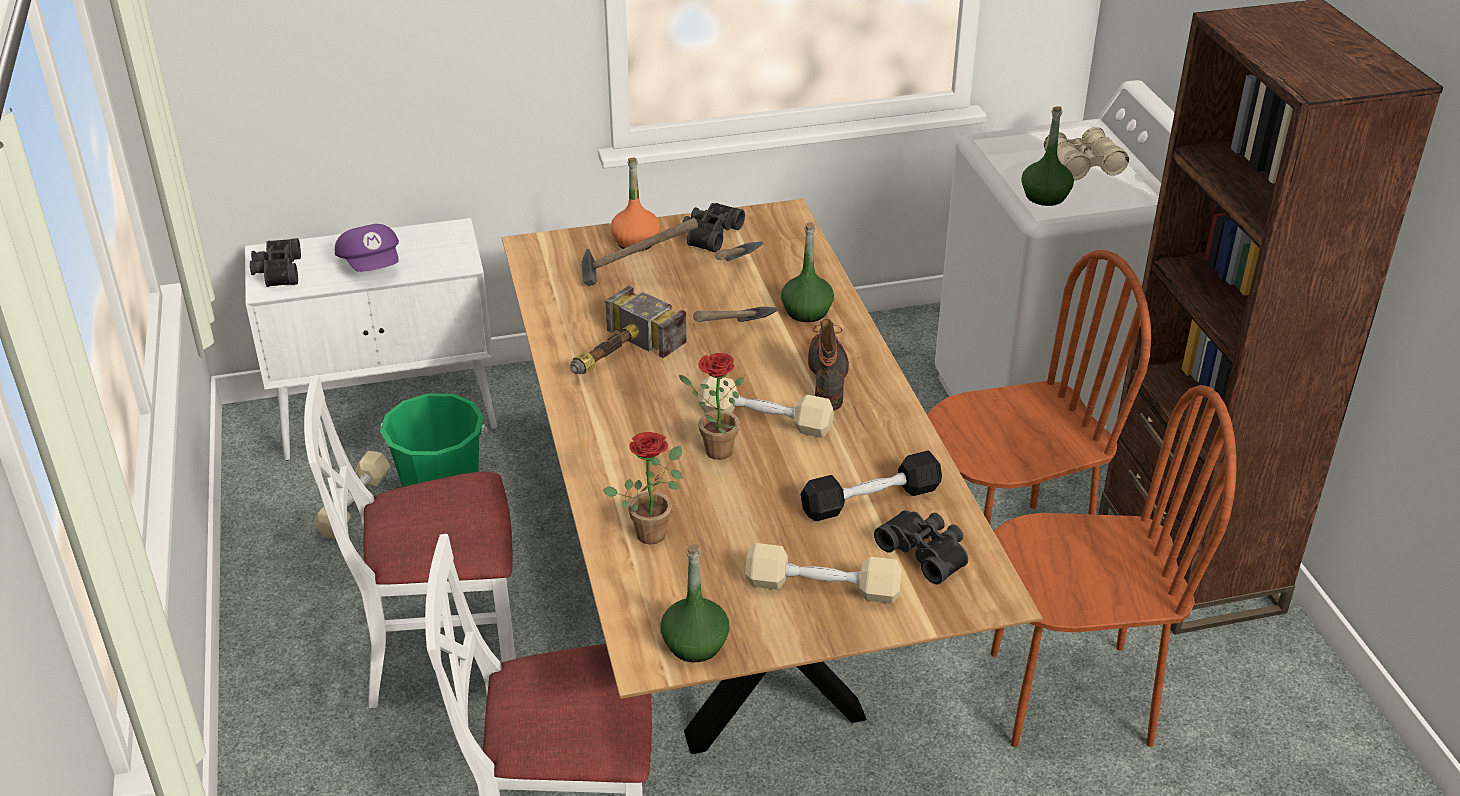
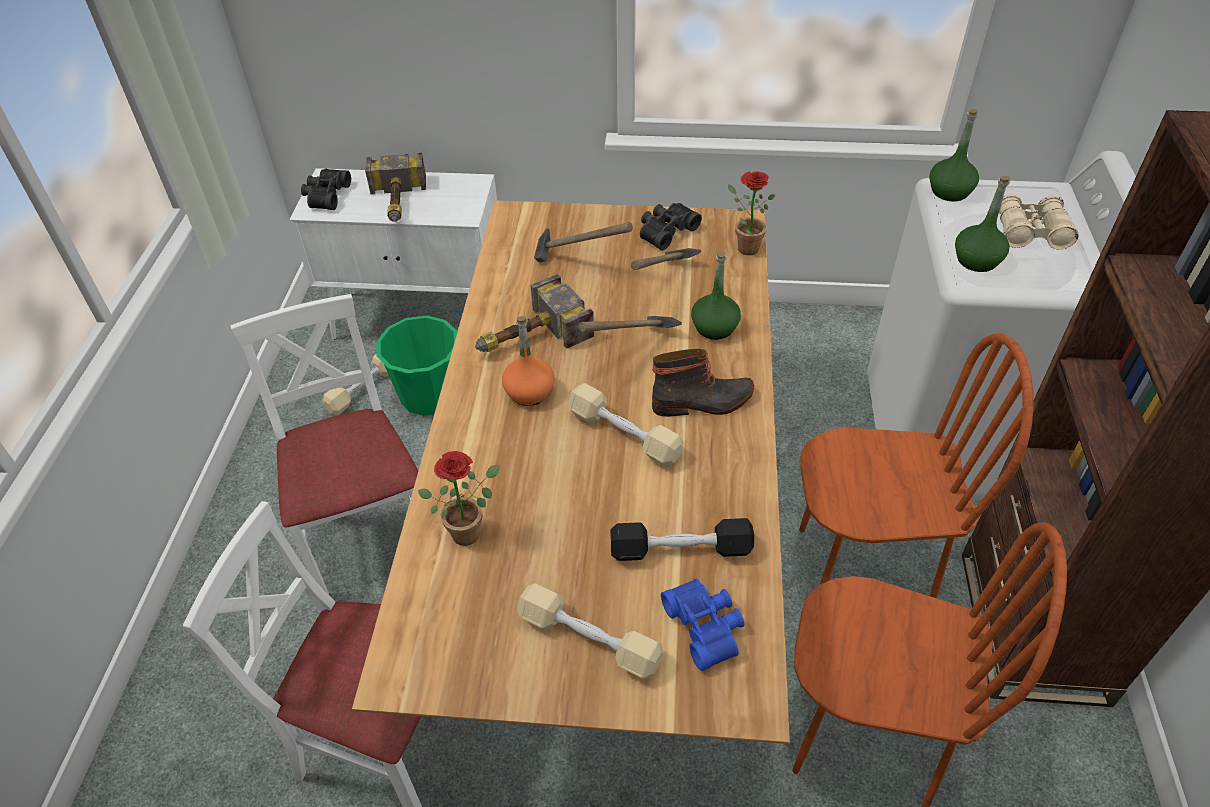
camera: 20 degrees right, 10 degrees up
white chair [304,375,516,708] -> white chair turned 60 degrees clockwise [231,294,418,595]
purple cap [335,224,399,272] -> hammer [365,152,426,222]
orange bottle [610,158,660,252] -> orange bottle moved to [502,316,555,406]
green bottle [661,544,730,662] -> green bottle moved to [930,109,979,201]
potted plant [679,353,744,460] -> potted plant moved to [728,171,775,255]
boot [808,319,849,411] -> boot turned 60 degrees clockwise [652,349,754,417]
black binoculars [874,510,968,584] -> blue binoculars [661,579,745,671]

